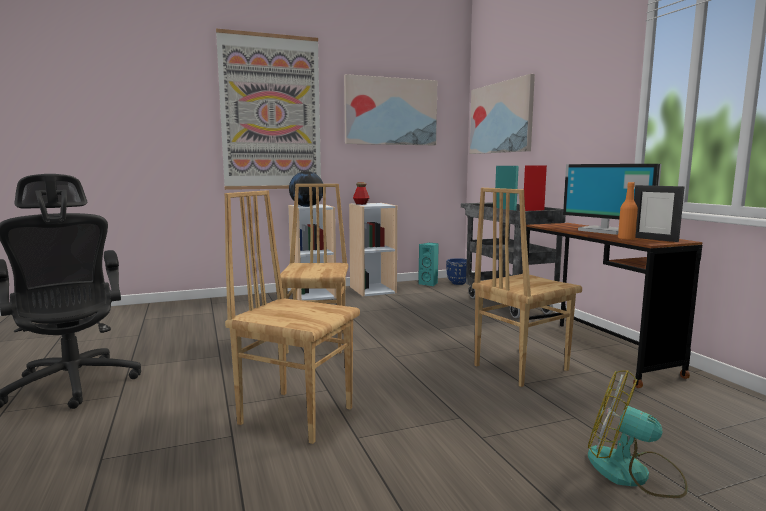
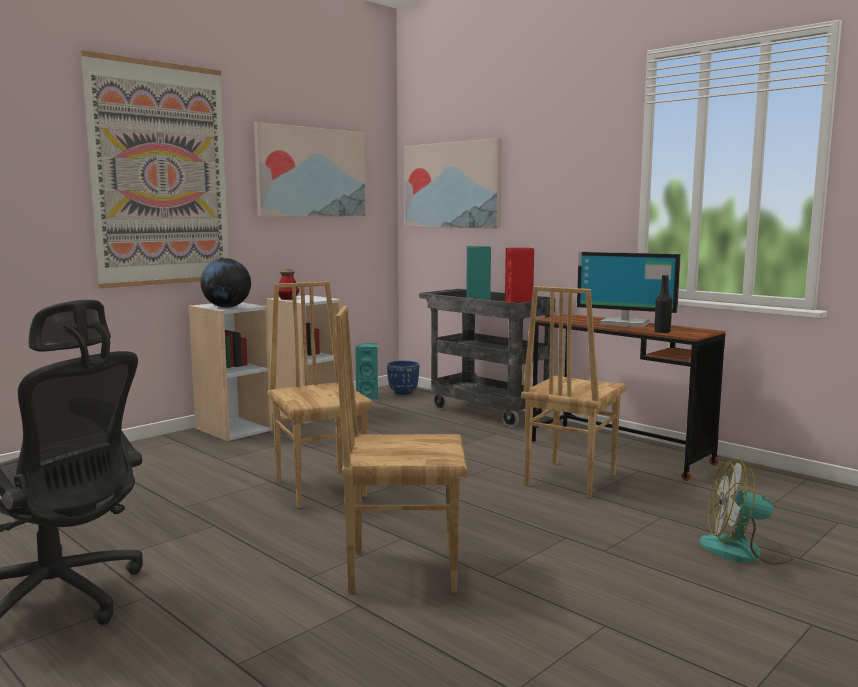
camera: 25 degrees left, 0 degrees up
orange bottle [618,182,638,240] -> black bottle [654,275,672,333]
picture frame [634,185,685,242] -> none

